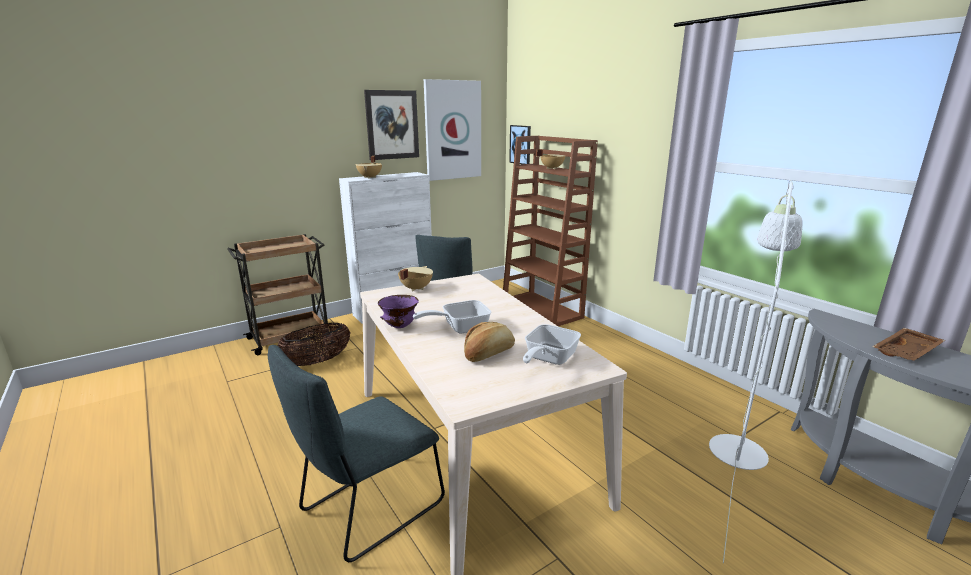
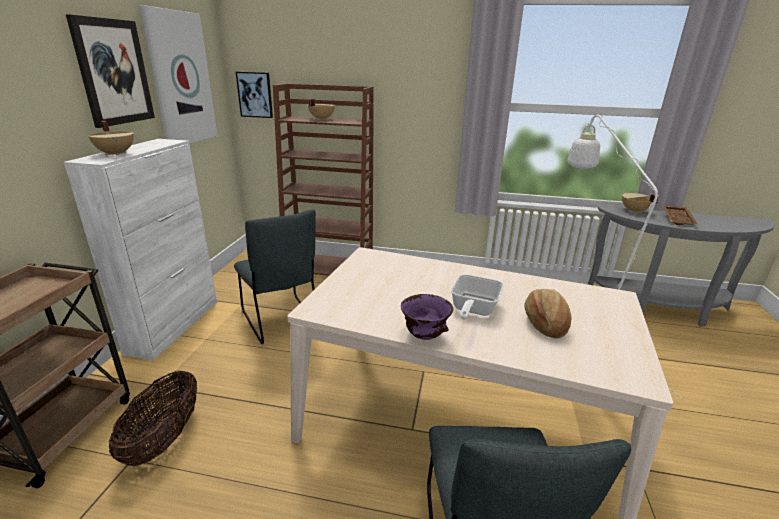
camera: 45 degrees left, 5 degrees up
beige cooking pot [398,266,433,291] -> beige cooking pot moved to [622,192,660,213]
frying pan [523,324,581,365] -> none

